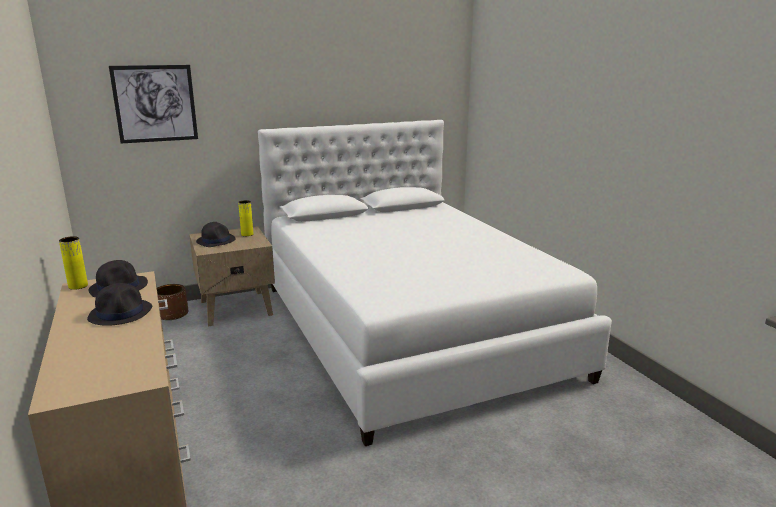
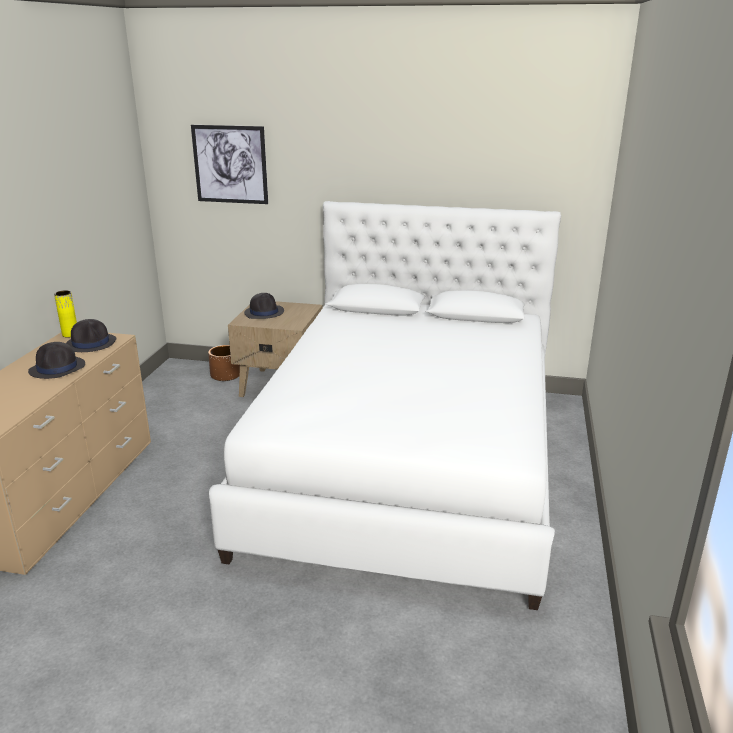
camera: 35 degrees right, 5 degrees up
yellow vase [238,200,253,236] -> none

